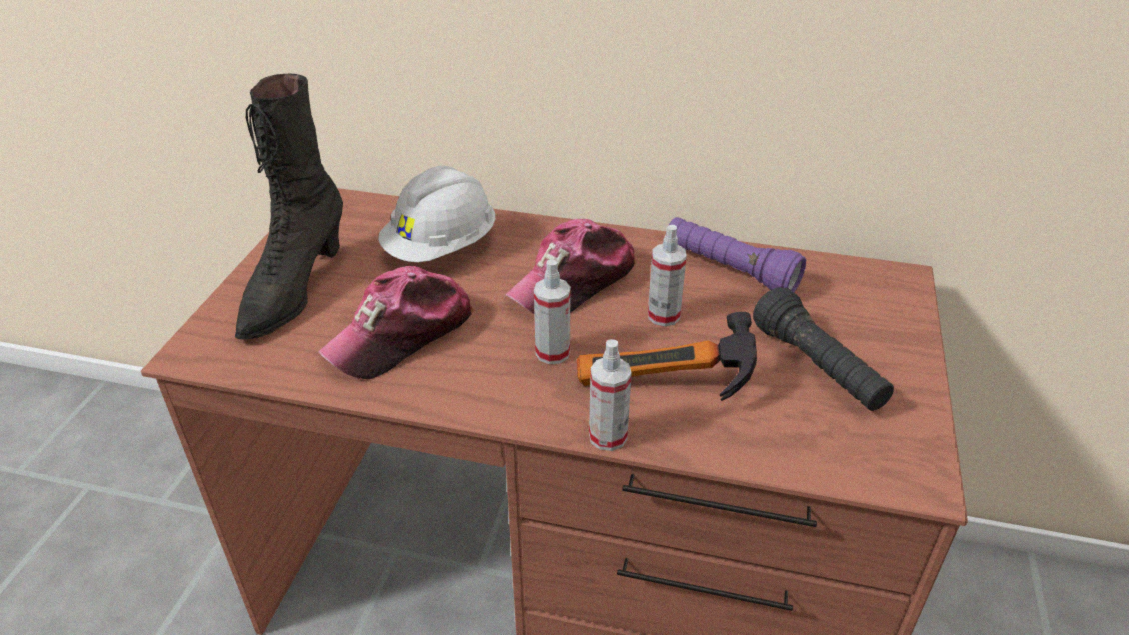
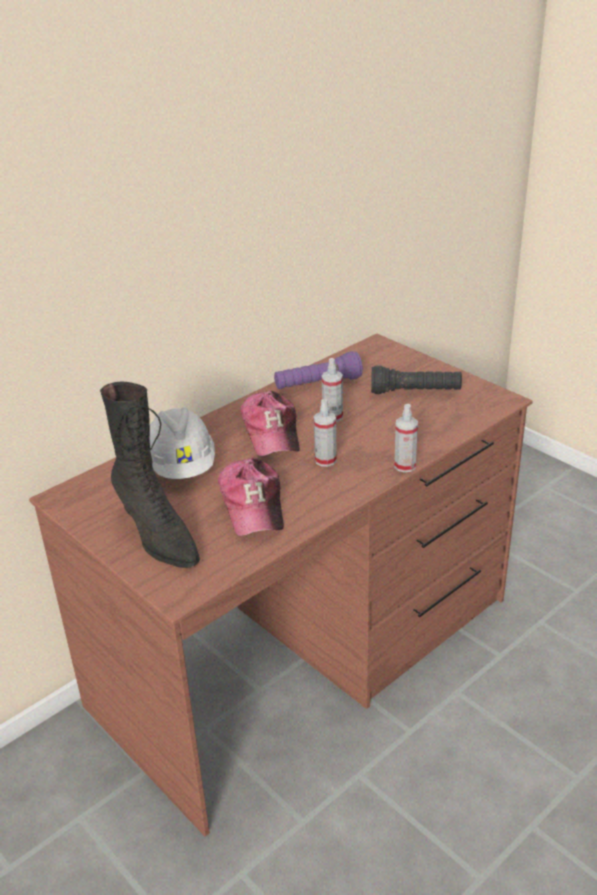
camera: 55 degrees left, 5 degrees down
hammer [577,312,757,401] -> none

